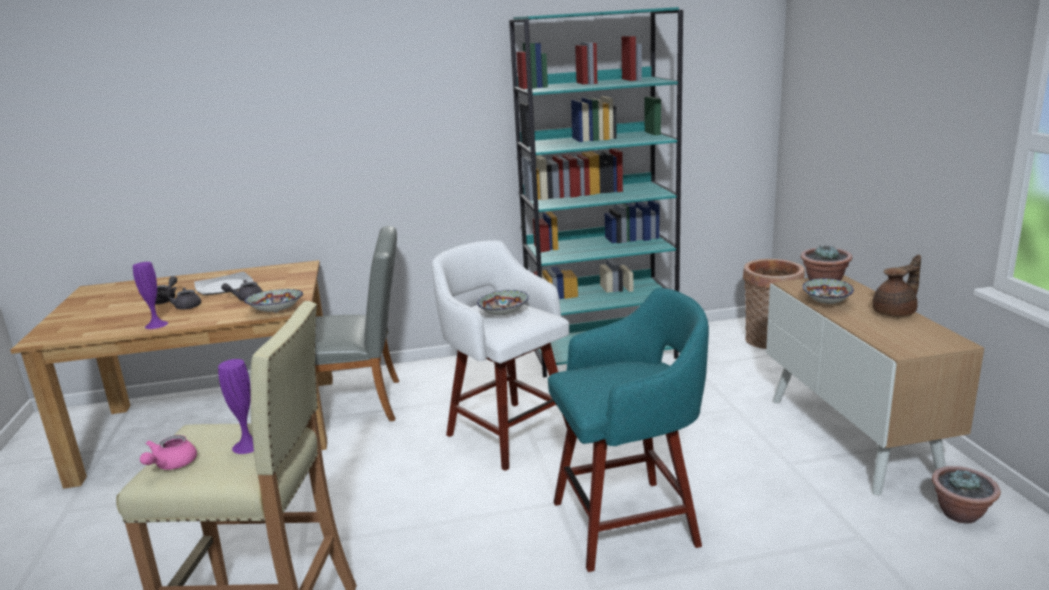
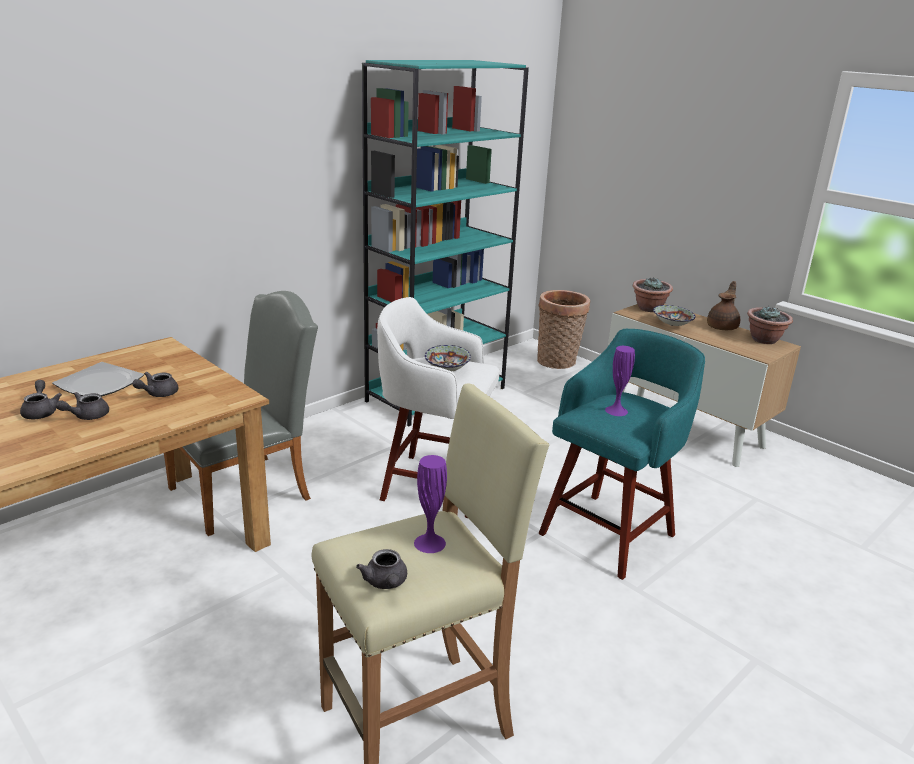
camera: 35 degrees left, 5 degrees up
purple vase [133,262,168,329] -> purple vase moved to [605,346,635,416]
pink teapot [140,435,197,470] -> grey teapot [356,549,407,589]
bowl [244,289,303,313] -> none
potted plant [932,466,1001,523] -> potted plant moved to [747,307,793,344]

